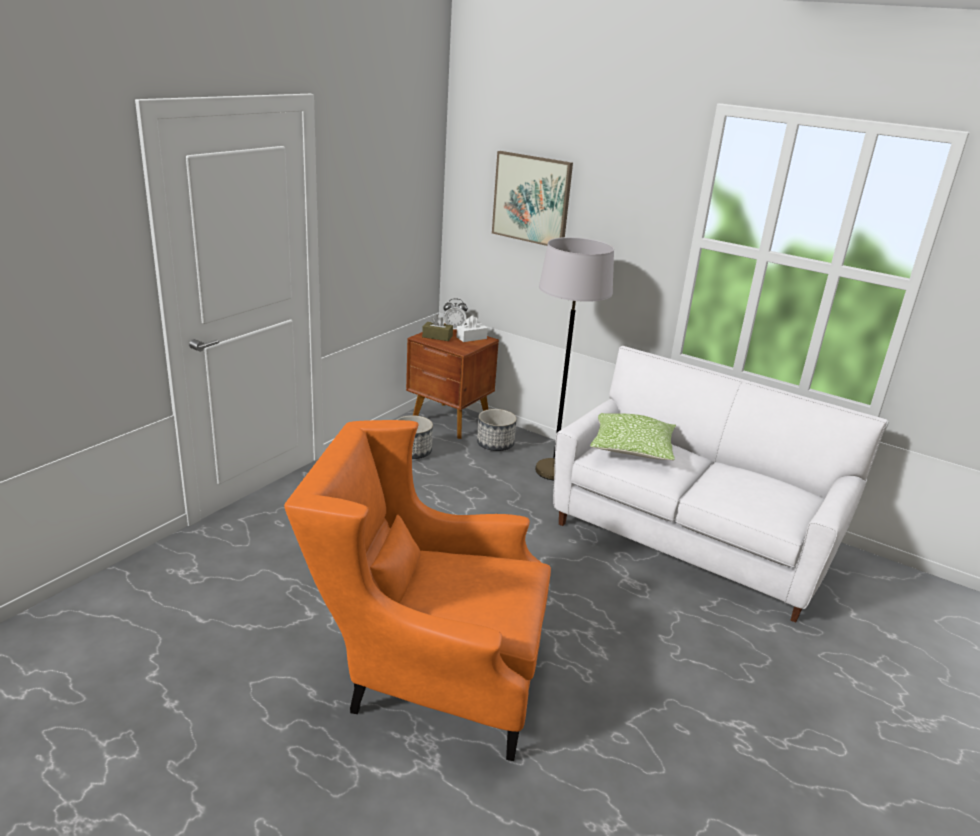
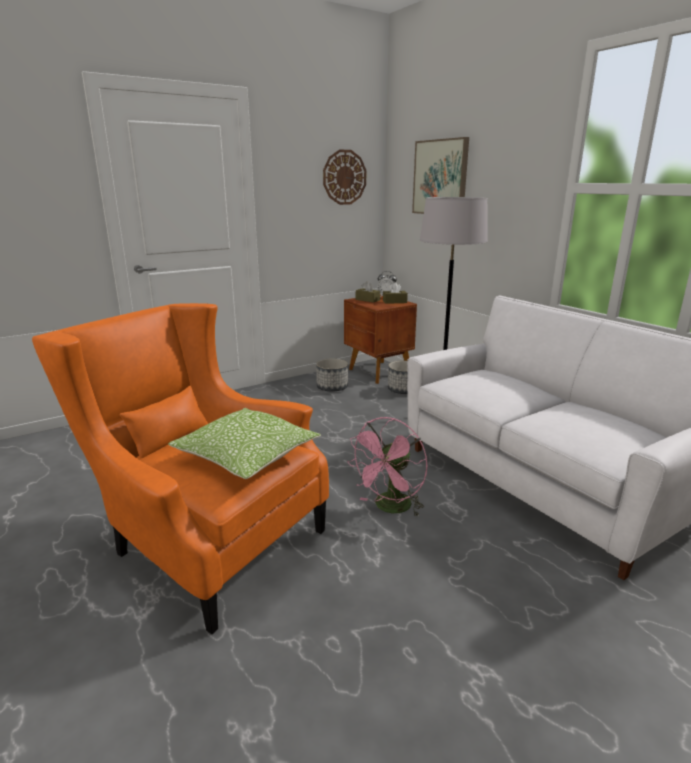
camera: 25 degrees right, 5 degrees down
white tissue box [456,315,488,342] -> brown tissue box [383,282,408,304]
pillow [590,413,676,460] -> pillow moved to [168,408,321,479]
none -> wall clock [323,150,366,205]
none -> pink fan [347,417,427,517]

